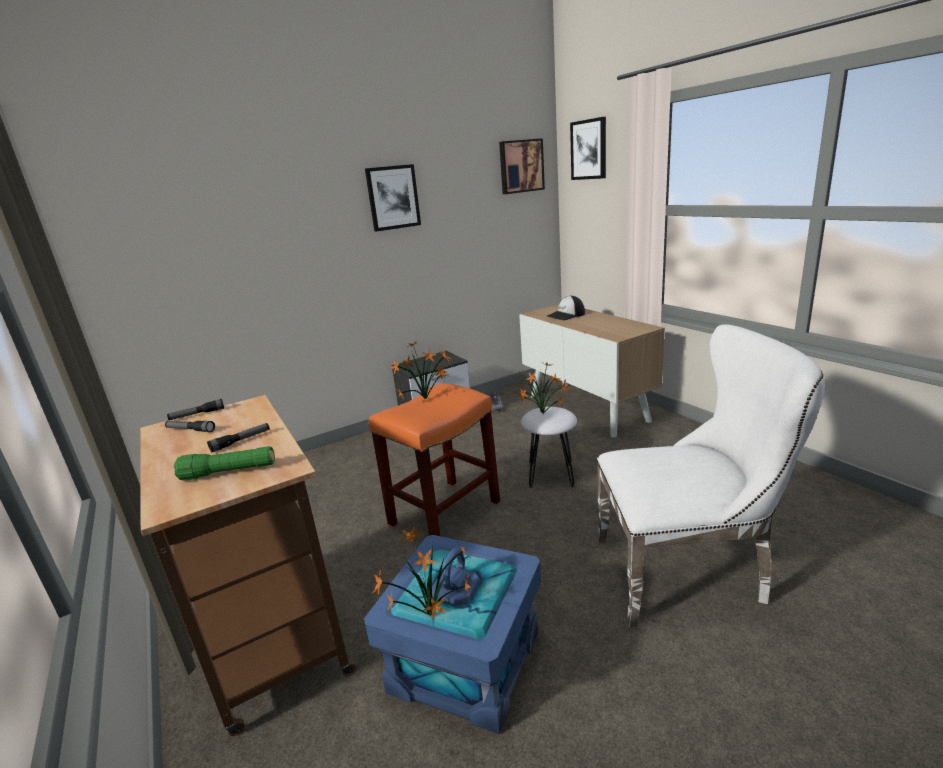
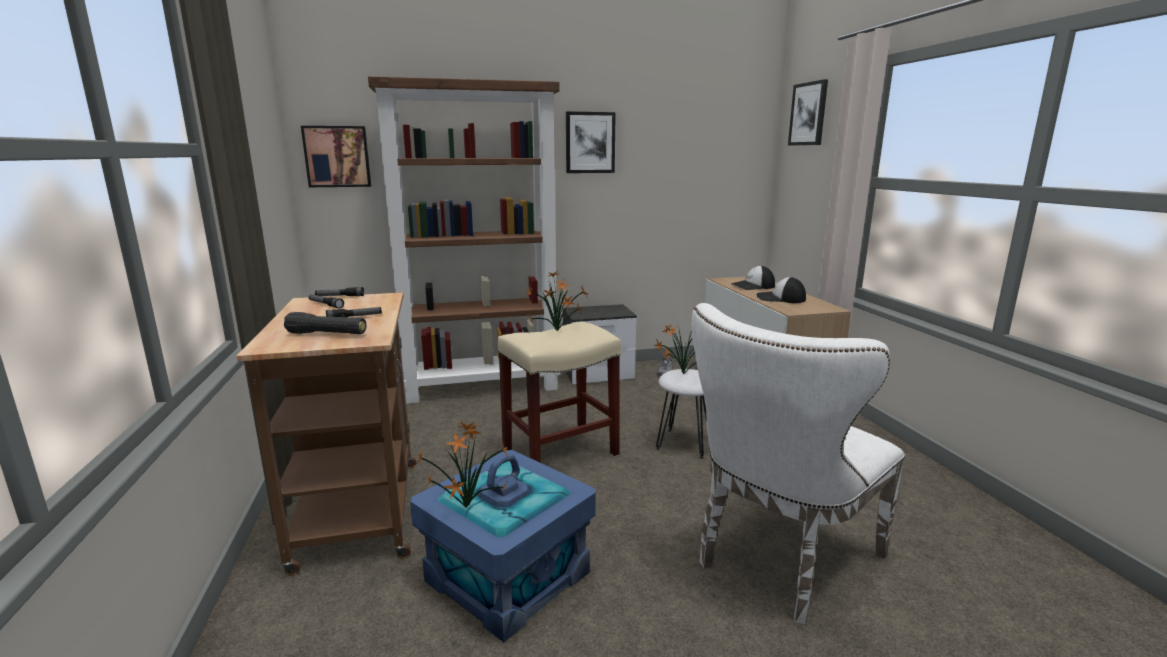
camera: 15 degrees right, 5 degrees down
green flashlight [174,446,275,481] -> black flashlight [284,312,367,334]
orange stool [369,383,500,536] -> beige stool [497,322,621,463]
picture [499,138,545,194] -> picture moved to [301,126,371,187]
white chair [597,324,825,627] -> white chair turned 120 degrees clockwise [691,303,905,625]
none -> brown bookcase [368,76,560,404]
none -> cap [757,277,806,303]

